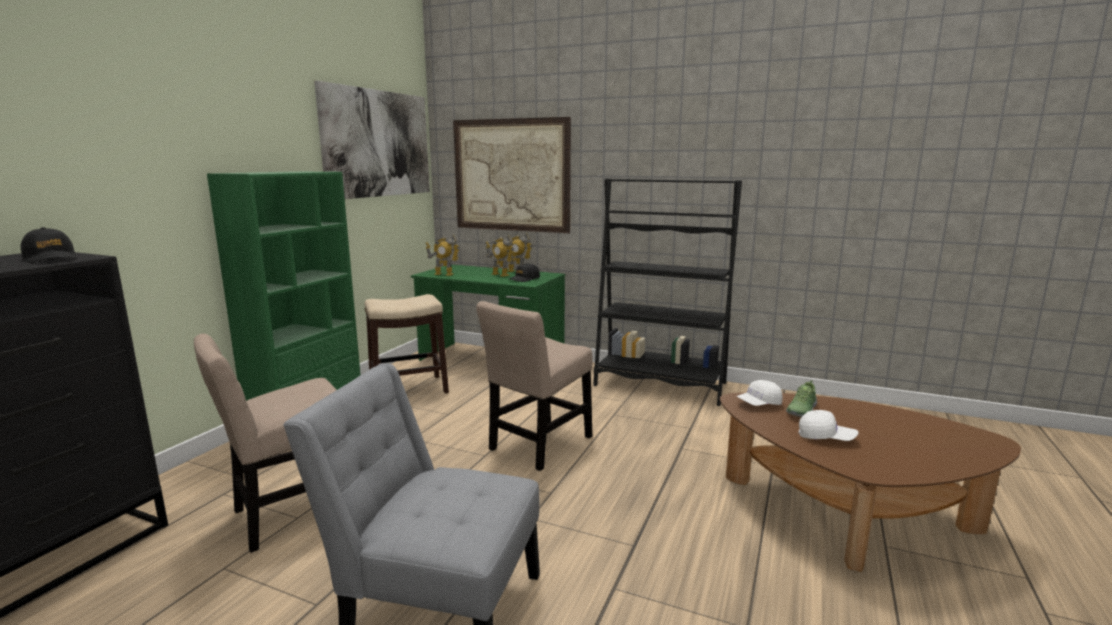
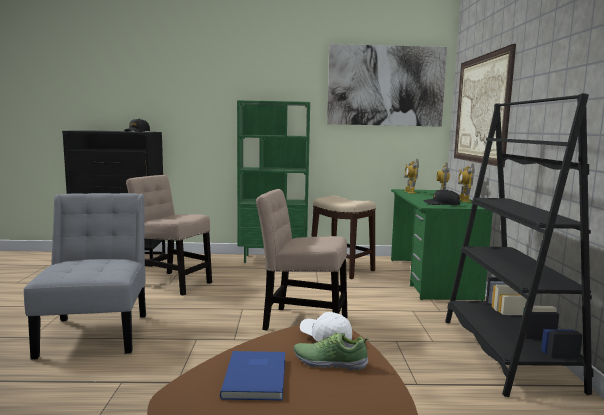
camera: 65 degrees right, 5 degrees down
white cap [799,410,859,441] -> blue book [220,351,285,400]

